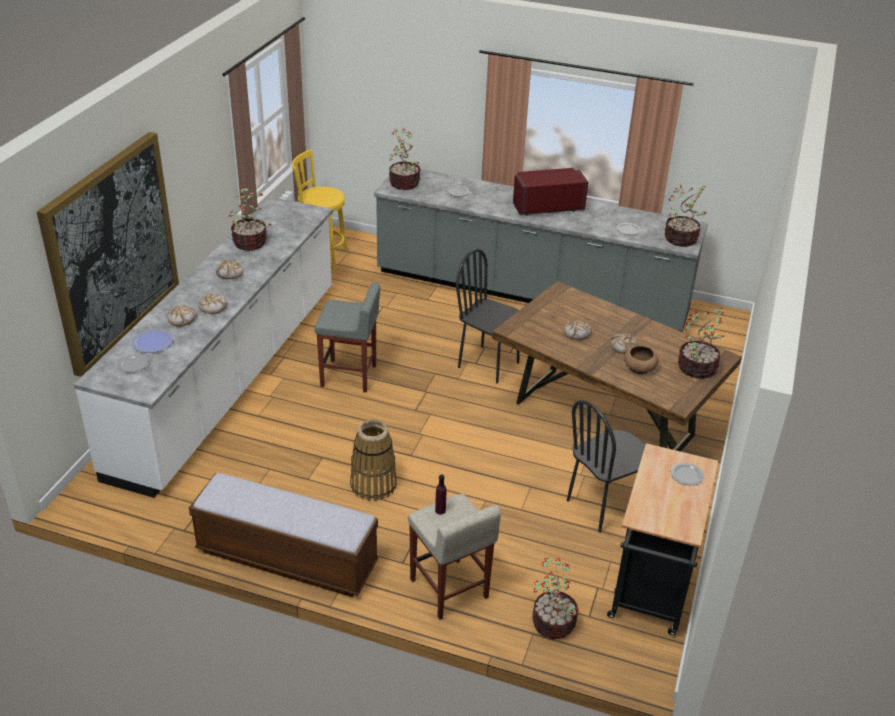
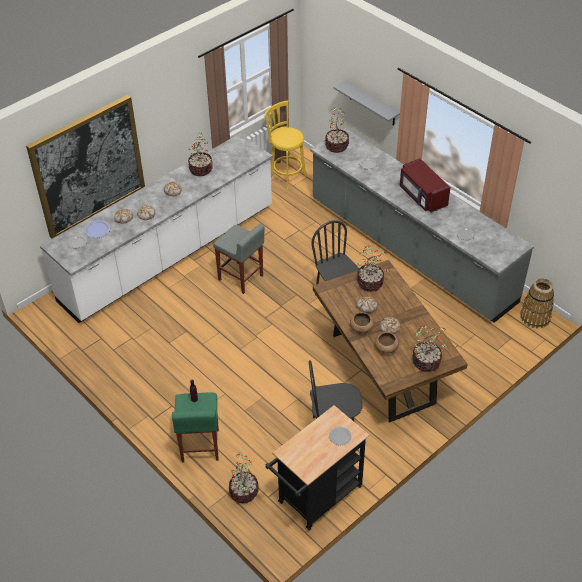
camera: 30 degrees right, 10 degrees up
bench [189,473,378,597] -> none
basket [350,420,397,501] -> basket moved to [520,278,554,329]
beige stool [408,494,501,620] -> green stool [172,393,219,462]
red microwave [513,168,588,216] -> red microwave turned 135 degrees counterclockwise [400,158,451,213]
potted plant [665,185,706,247] -> potted plant moved to [357,246,391,292]
none -> grey shelf [333,80,400,126]
none -> brown bowl [350,312,374,333]

